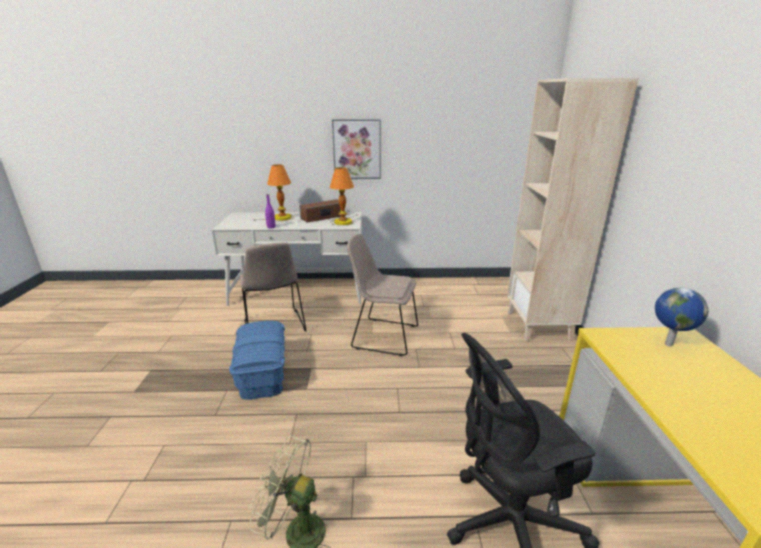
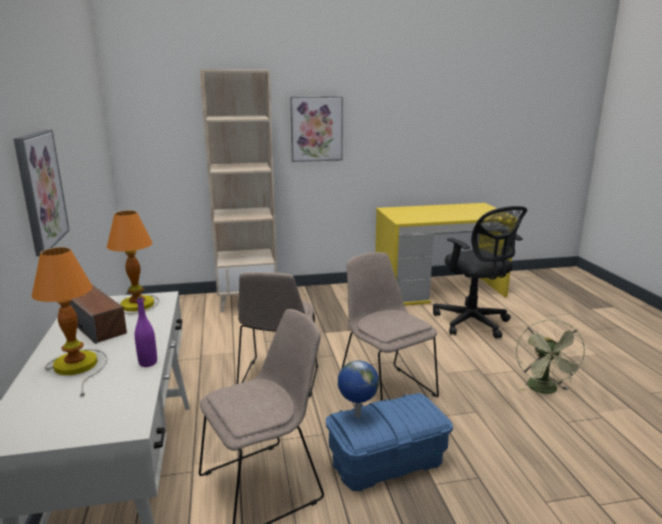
camera: 100 degrees left, 5 degrees down
globe [655,288,709,346] -> globe moved to [338,360,379,418]
none -> picture [290,96,343,162]
none -> beige chair [341,252,439,405]

